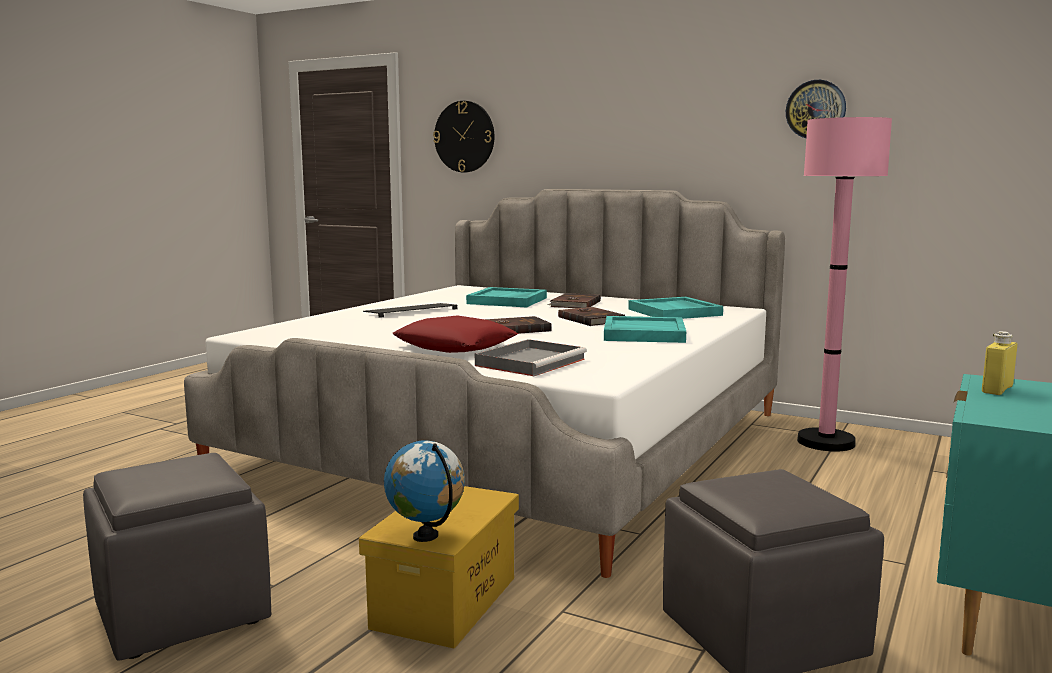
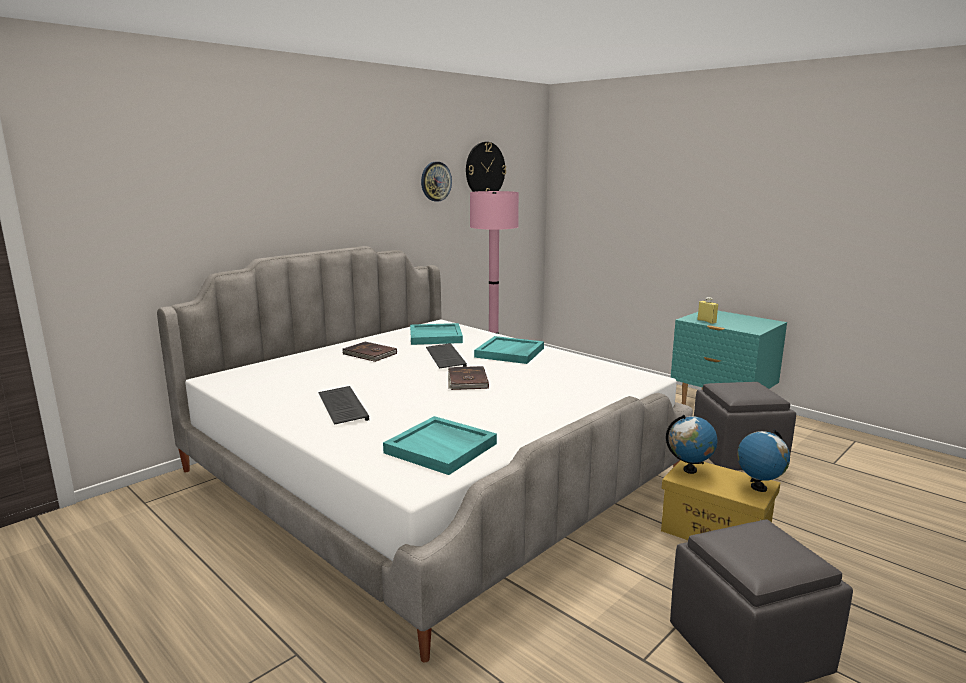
camera: 75 degrees left, 5 degrees up
red pillow [393,315,518,353] -> none
wall clock [433,101,495,173] -> wall clock moved to [466,142,506,192]
turquoise tray [466,287,547,307] -> turquoise tray moved to [383,416,497,475]
grey tray [475,339,587,376] -> none
brown book [558,307,625,326] -> keyboard [426,343,467,369]
none -> globe [666,415,718,474]

